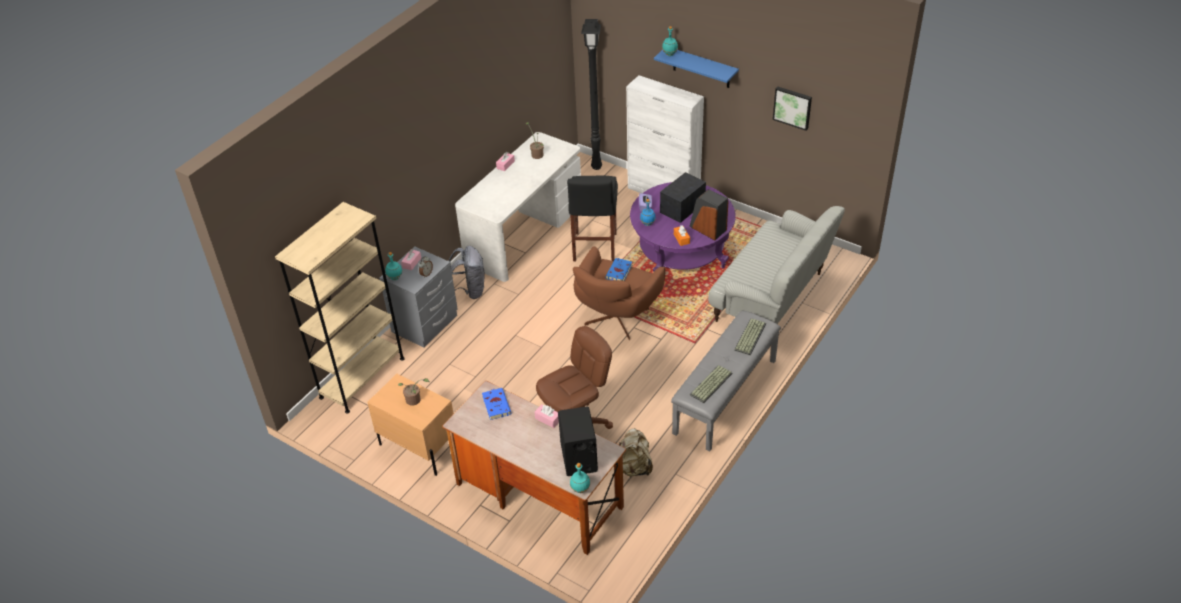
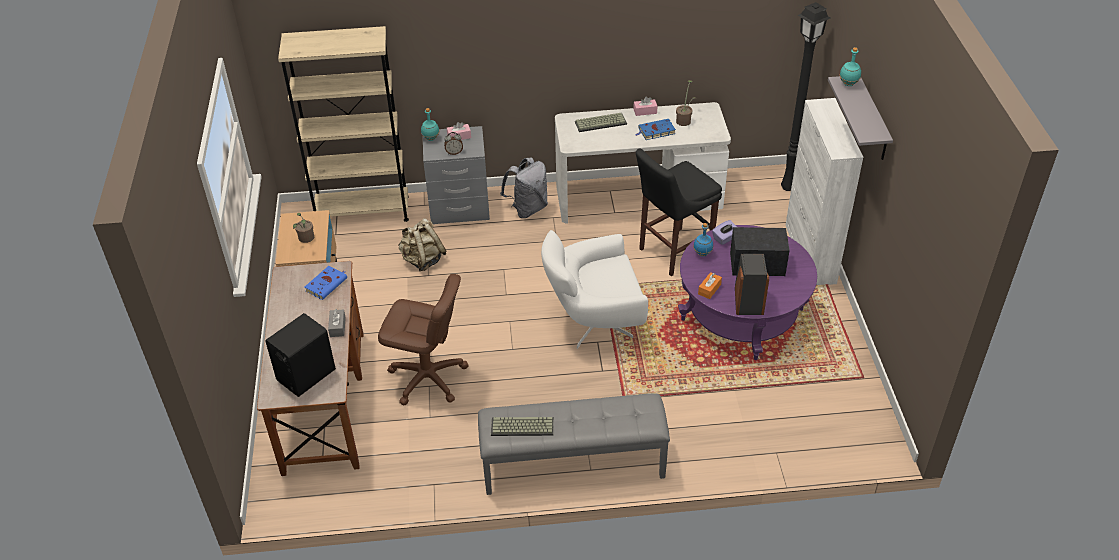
camera: 50 degrees right, 0 degrees up
pink tissue box [534,404,559,428] -> grey tissue box [328,309,346,337]
turquoise bottle [570,463,590,493] -> none
brown armchair [573,247,665,340] -> white armchair [541,230,648,349]
blue book [605,258,632,281] -> blue book moved to [635,119,676,140]
beige backpack [619,428,653,477] -> beige backpack moved to [399,218,446,271]
blue shelf [654,50,739,88] -> grey shelf [828,76,893,160]
sofa [708,206,845,324] -> none
keyboard [734,318,766,355] -> keyboard moved to [575,113,627,132]
picture [773,86,812,131] -> none

